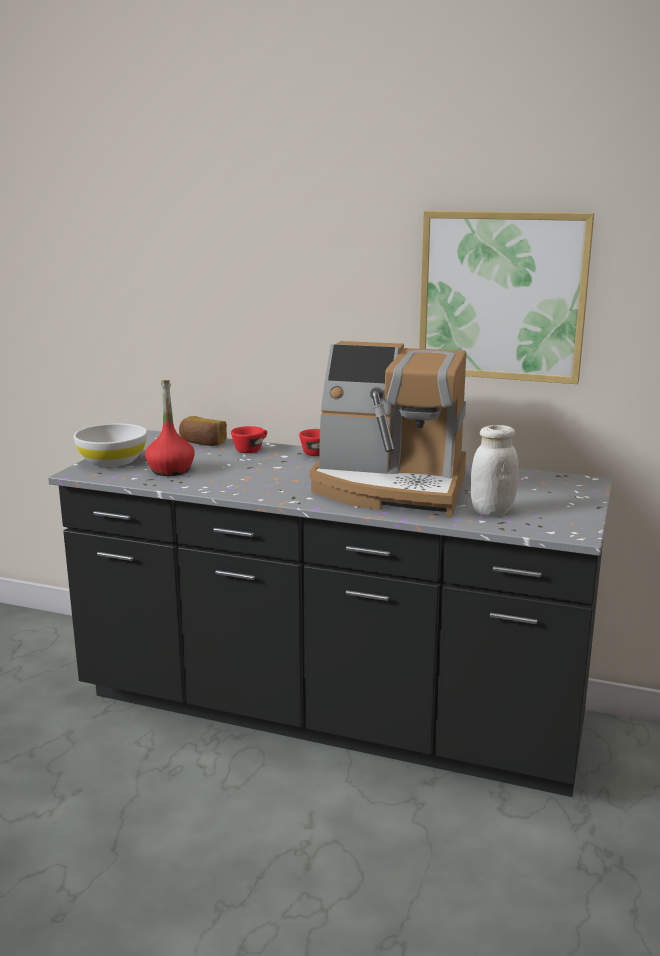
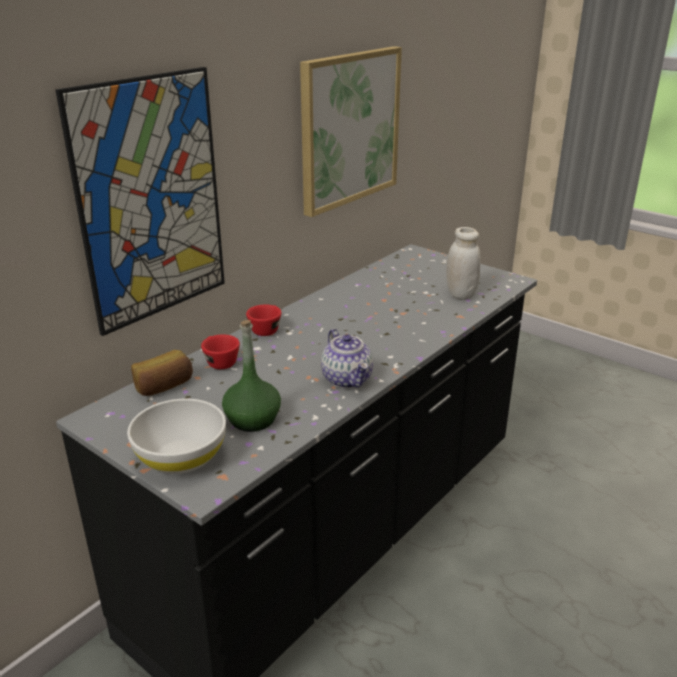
camera: 70 degrees left, 10 degrees up
red bottle [145,380,195,476] -> green bottle [222,320,281,432]
coffee machine [310,341,466,518] -> none
none -> picture [55,67,225,336]
none -> teapot [321,329,373,388]

